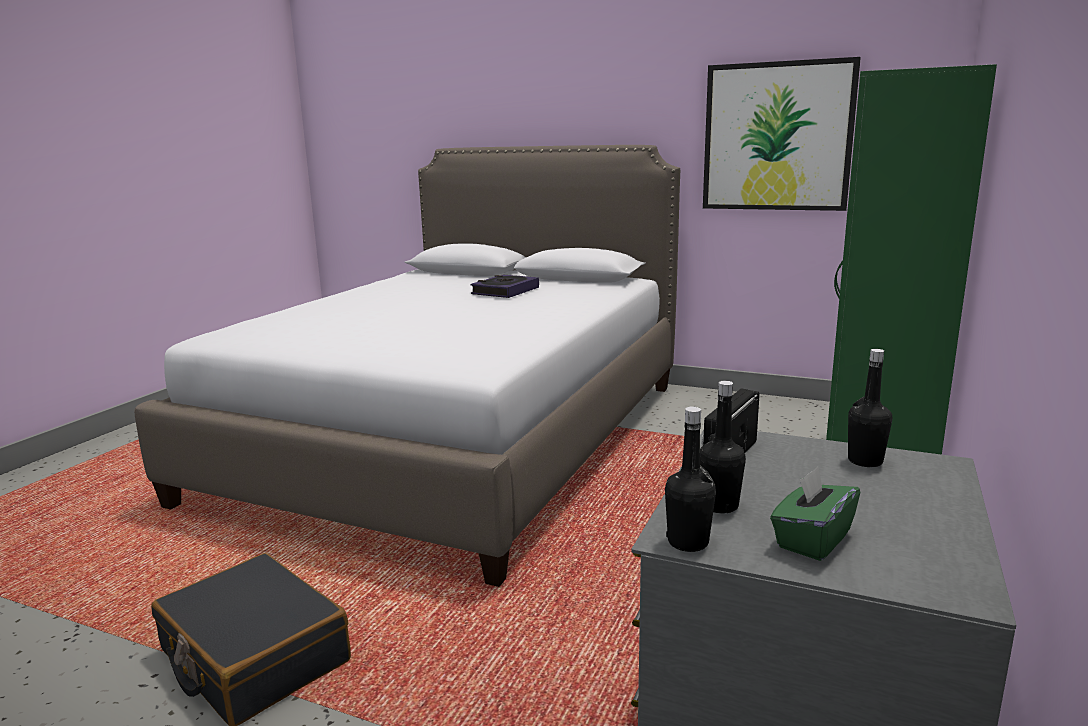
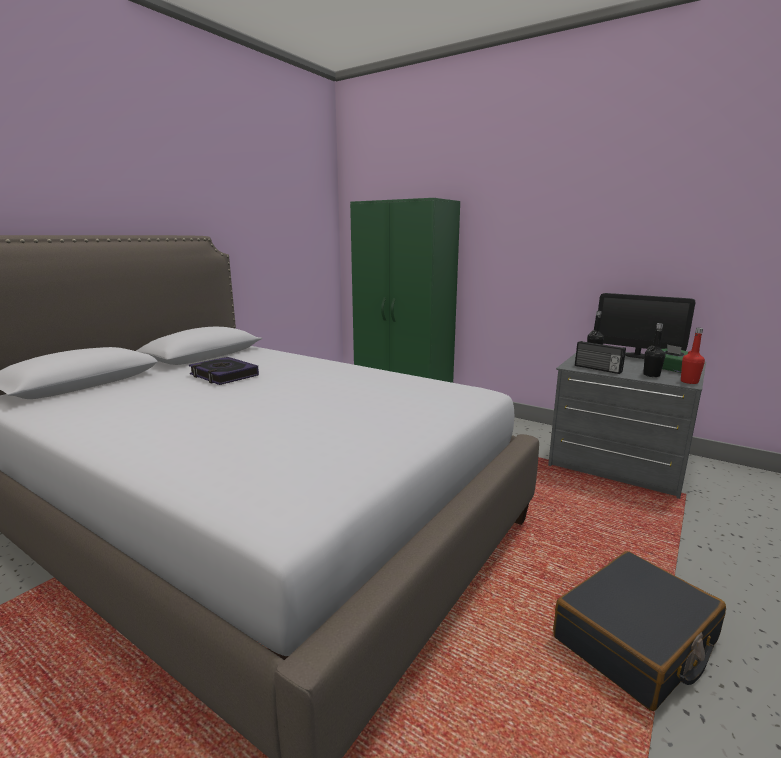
camera: 80 degrees left, 0 degrees up
black bottle [665,406,716,552] -> red bottle [681,328,705,384]
picture [703,57,861,211] -> none
none -> monitor [598,293,696,359]

